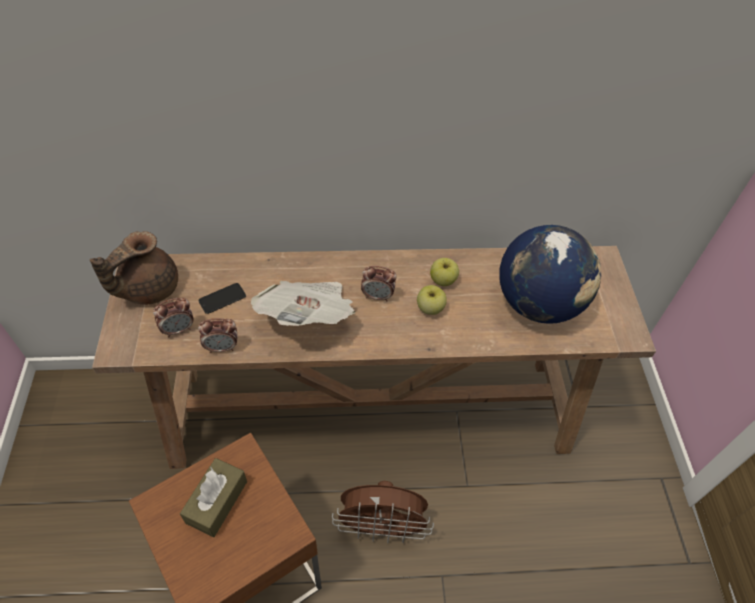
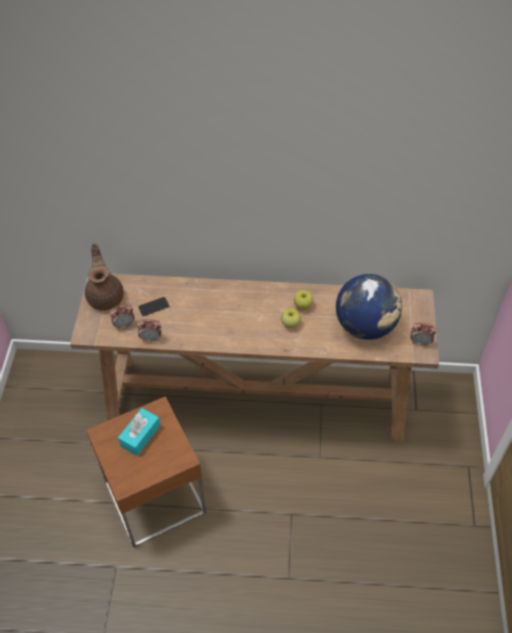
camera: 10 degrees right, 0 degrees up
brown teapot [90,231,178,305] -> brown teapot turned 120 degrees clockwise [85,243,124,311]
brown tissue box [180,458,247,537] -> turquoise tissue box [118,408,160,456]
newspaper [251,281,355,326] -> none
brown fan [332,481,434,543] -> none
alarm clock [361,266,397,301] -> alarm clock moved to [411,322,437,346]

